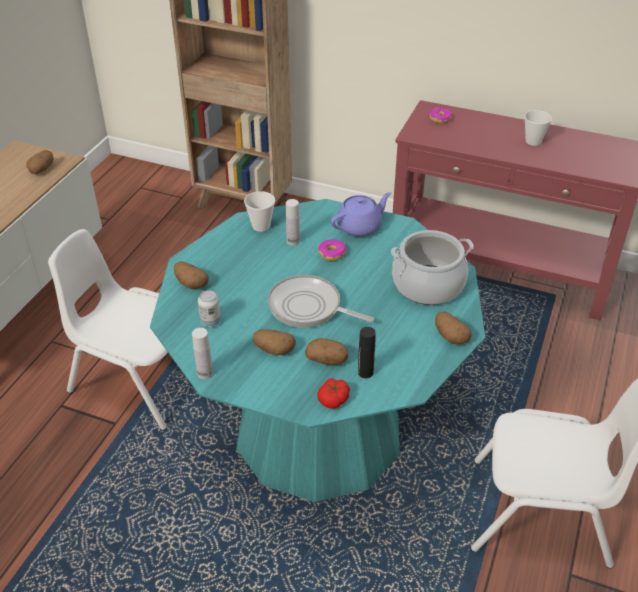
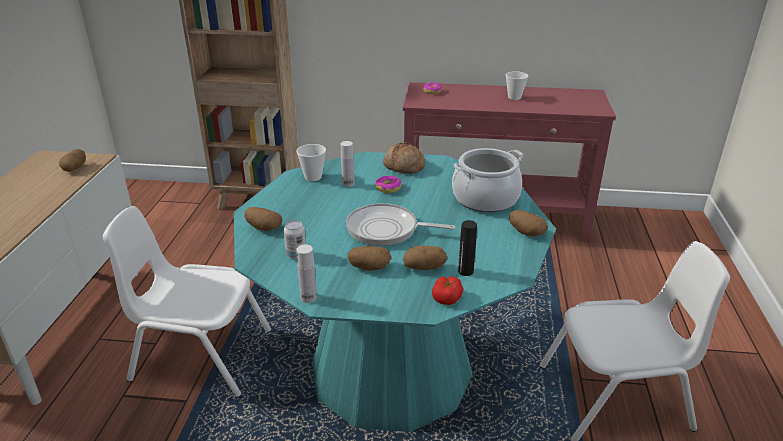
camera: 15 degrees left, 10 degrees down
purple teapot [331,192,391,237] -> bread [383,142,425,173]

